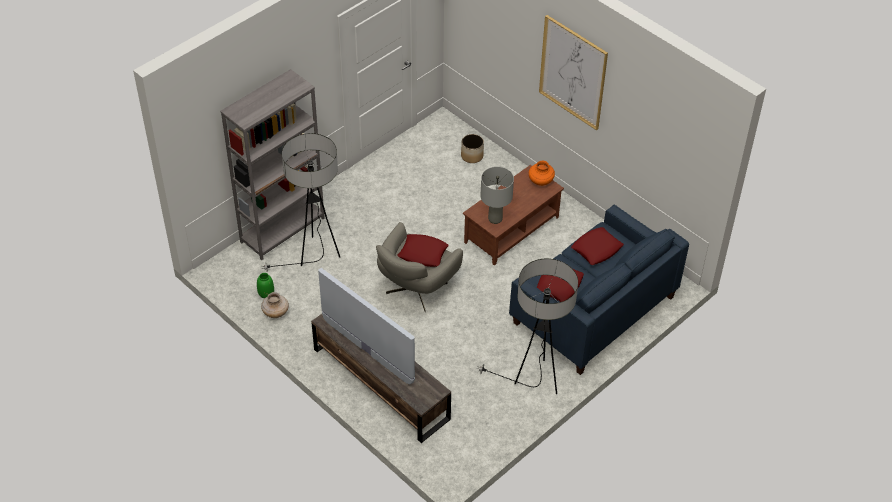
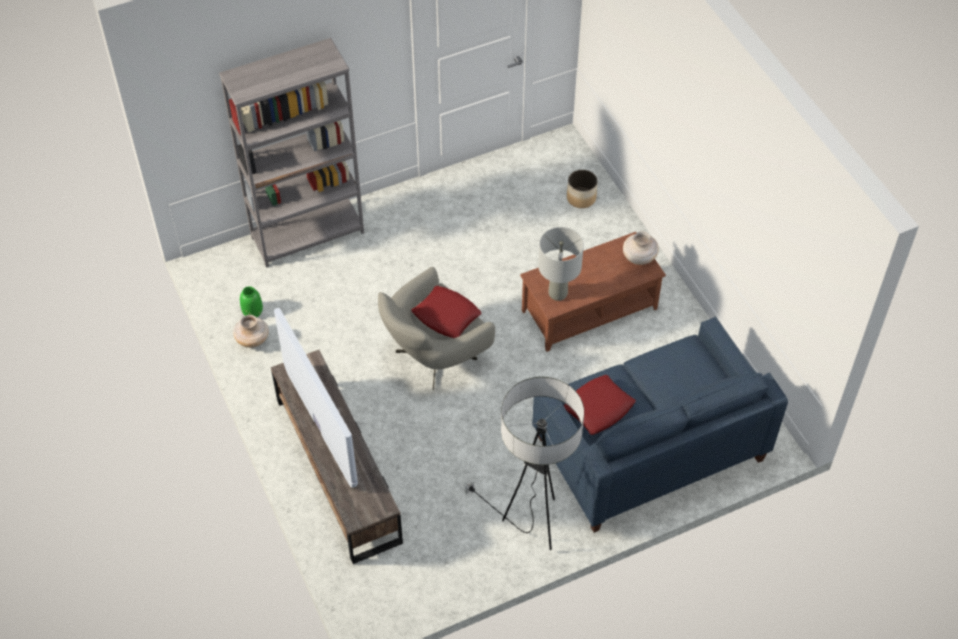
camera: 20 degrees right, 5 degrees up
floor lamp [262,133,340,272] -> none
orange vase [529,161,555,186] -> beige vase [623,232,659,265]
picture [539,15,608,130] -> none
red pillow [571,227,624,265] -> none

